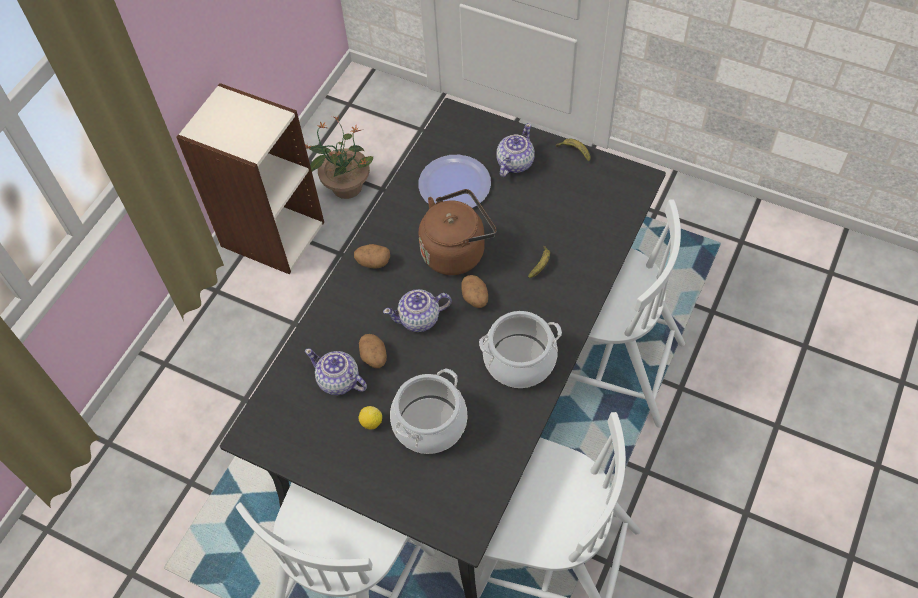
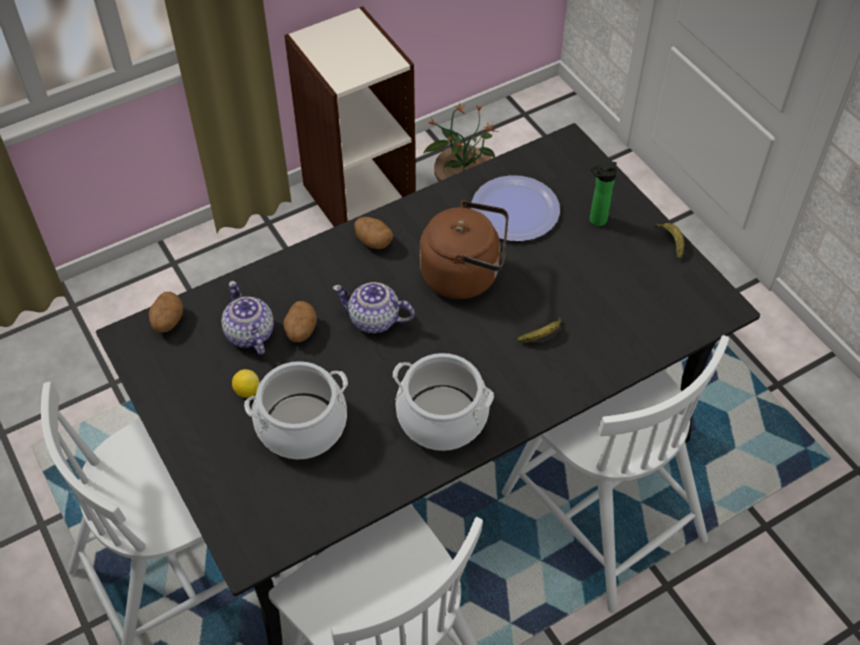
camera: 30 degrees right, 5 degrees down
potato [461,275,488,308] -> potato moved to [149,292,183,333]
teapot [496,123,535,177] -> bottle [590,161,617,226]

